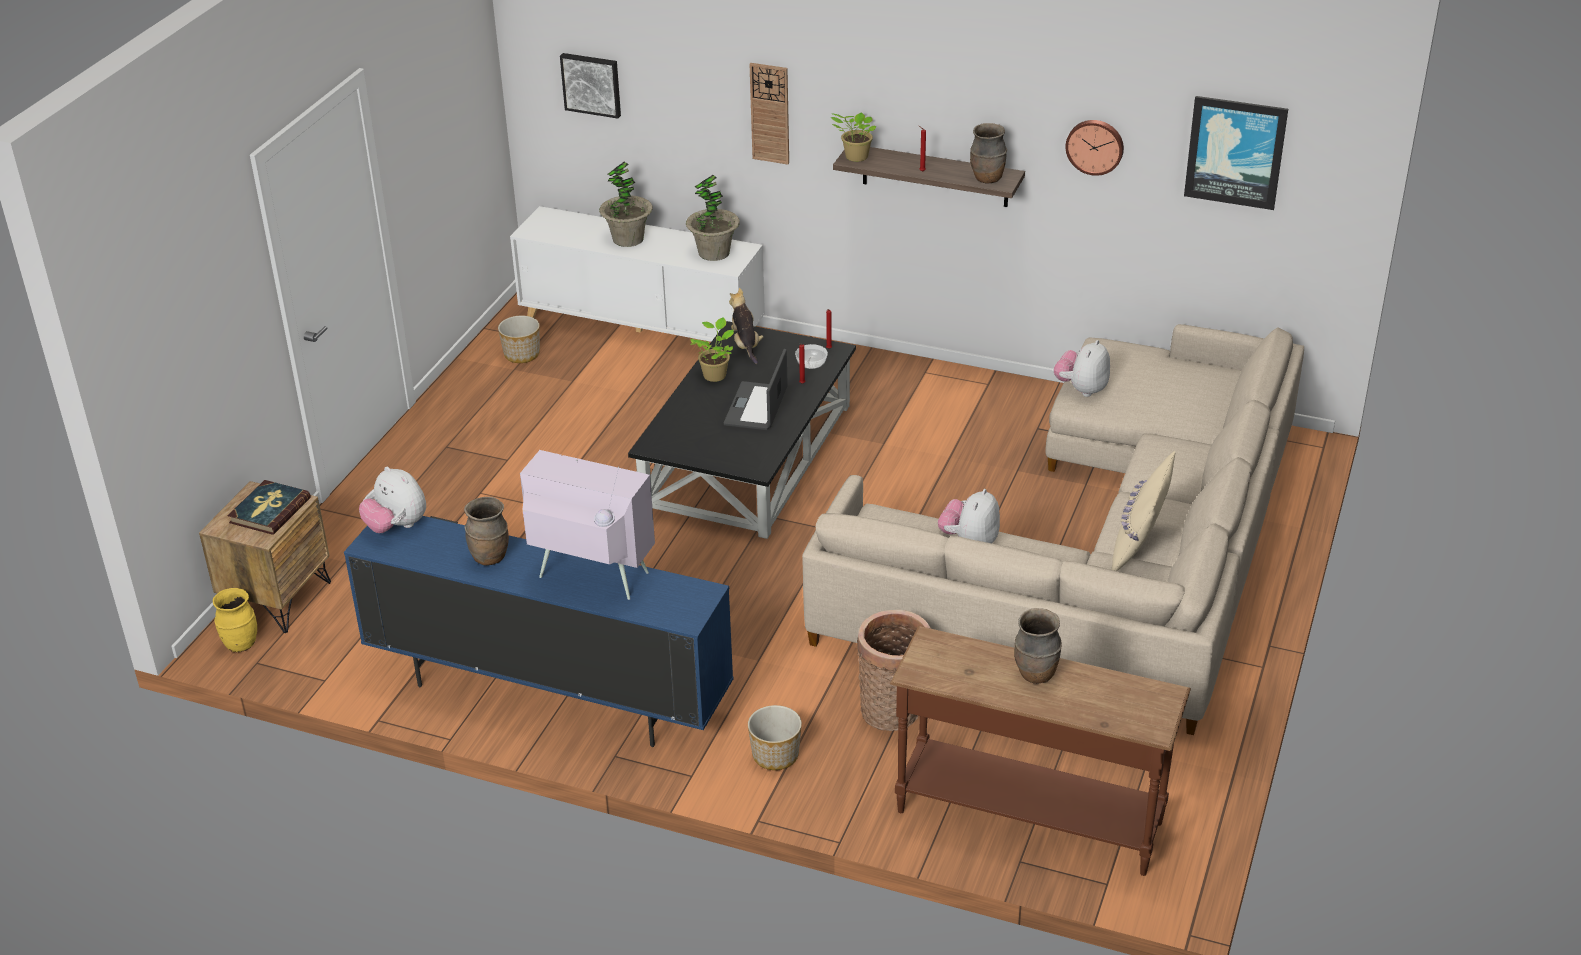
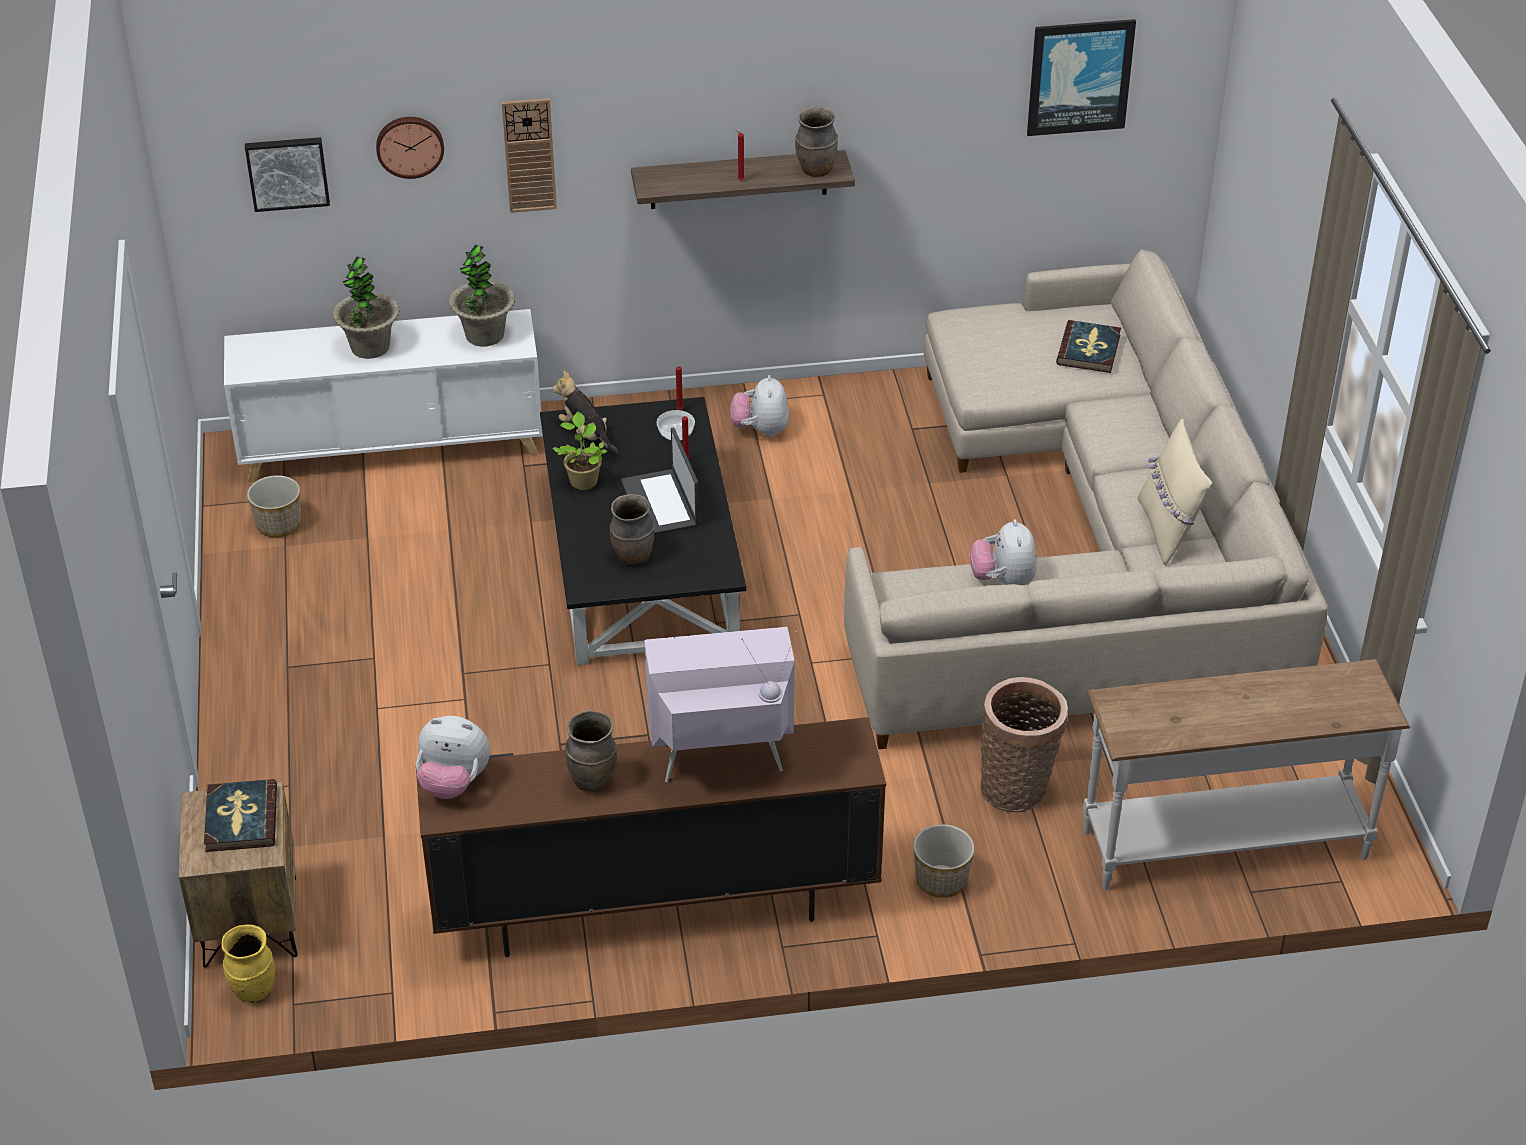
camera: 30 degrees left, 5 degrees up
blue tv stand [344,516,734,747] -> brown tv stand [416,717,886,957]
potted plant [830,112,876,162] -> none
brown console table [890,626,1191,876] -> white console table [1083,659,1410,890]
brown vase [1014,608,1062,684] -> brown vase moved to [610,494,655,566]
plush toy [1054,340,1110,397] -> plush toy moved to [730,375,789,437]
wall clock [1065,120,1124,176] -> wall clock moved to [376,117,444,179]
none -> book [1056,320,1121,373]

